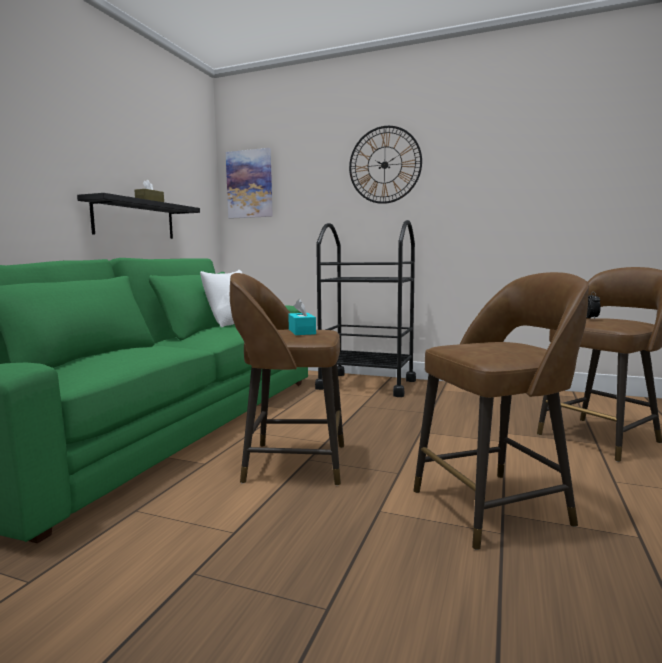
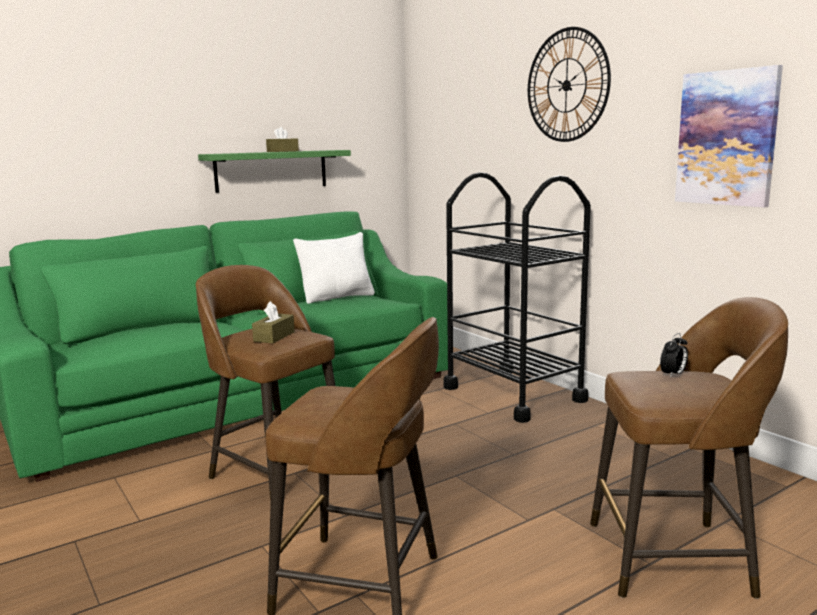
camera: 35 degrees right, 5 degrees up
black shelf [77,193,200,239] -> green shelf [198,150,351,193]
picture [226,148,273,219] -> picture moved to [675,65,783,207]
turquoise tissue box [288,299,316,335] -> brown tissue box [252,301,295,343]

